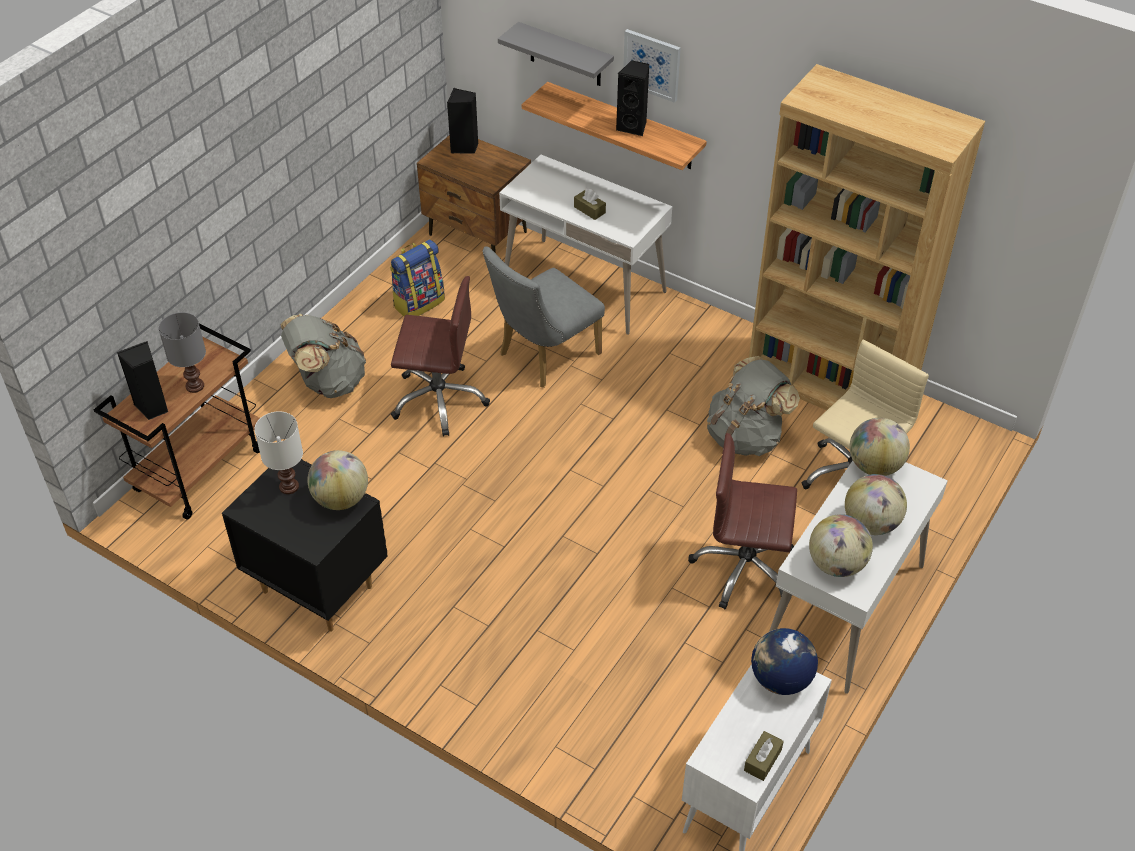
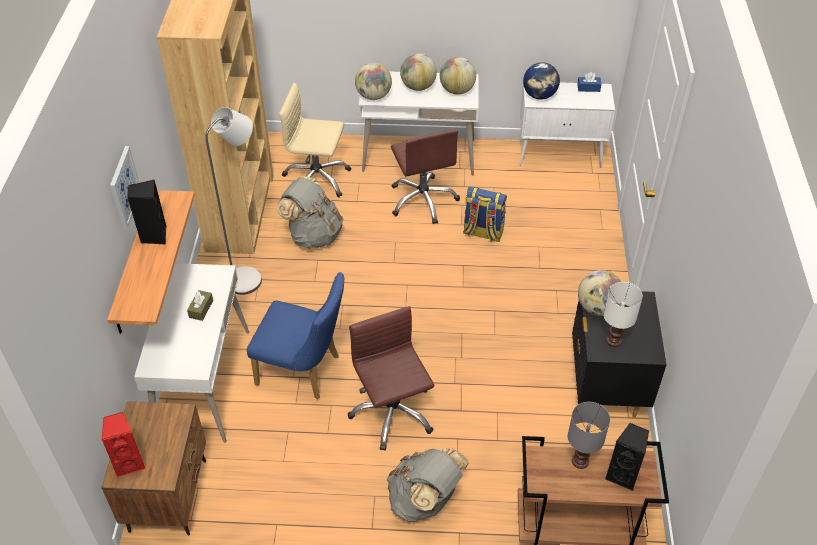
camera: 120 degrees left, 0 degrees up
backpack [390,239,445,317] -> backpack moved to [463,187,507,242]
black speaker [447,88,479,154] -> red speaker [102,412,146,477]
grey chair [483,247,605,388] -> blue chair [247,272,345,400]
grey shelf [498,22,614,86] -> none
brown tissue box [744,731,784,781] -> blue tissue box [577,72,601,92]
none -> grey floor lamp [205,107,262,295]

